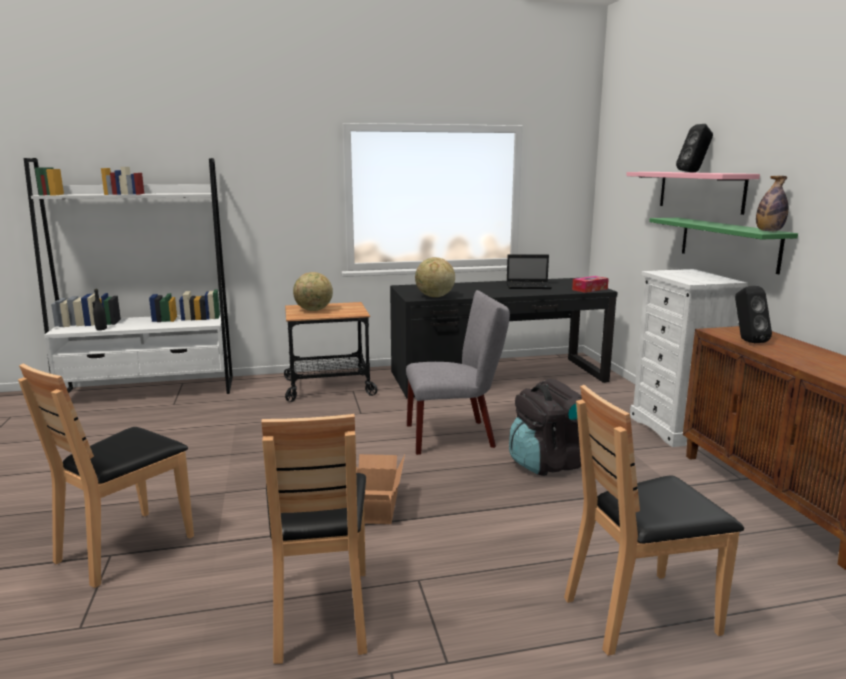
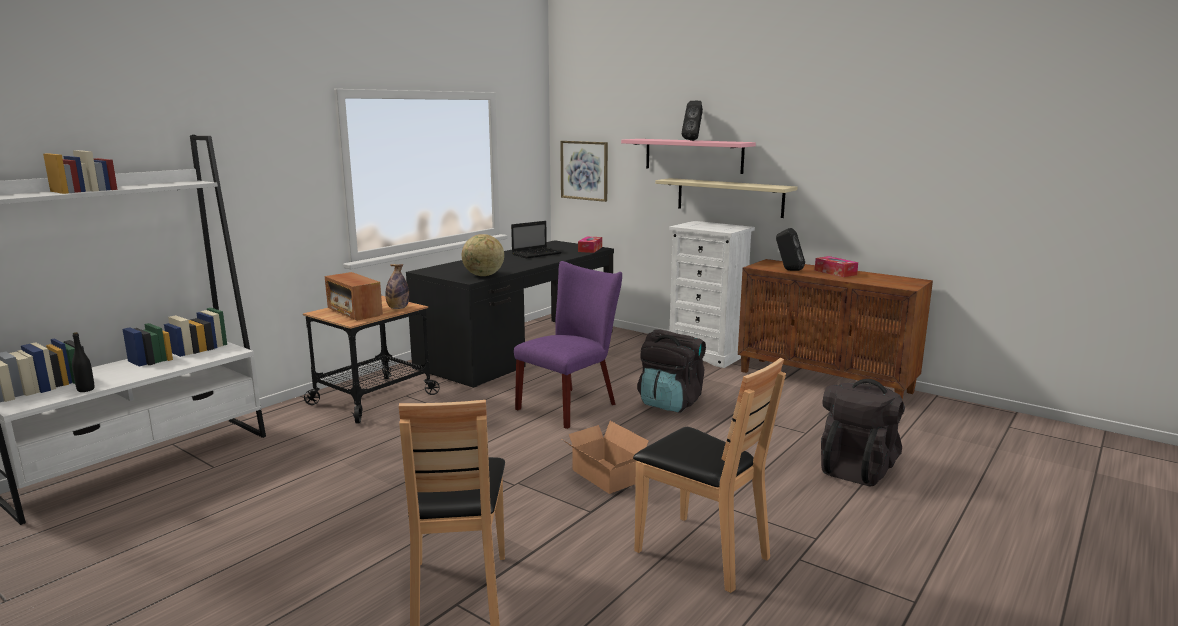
camera: 40 degrees left, 0 degrees up
globe [293,272,333,311] -> radio [325,272,383,321]
grey chair [406,290,510,455] -> purple chair [514,261,622,429]
brown chair [564,385,744,656] -> black backpack [821,379,905,486]
green shelf [649,218,798,274] -> beige shelf [655,178,797,218]
bottle [756,176,788,231] -> bottle moved to [386,264,409,309]
none -> picture [560,141,608,202]
none -> tissue box [815,256,858,277]

